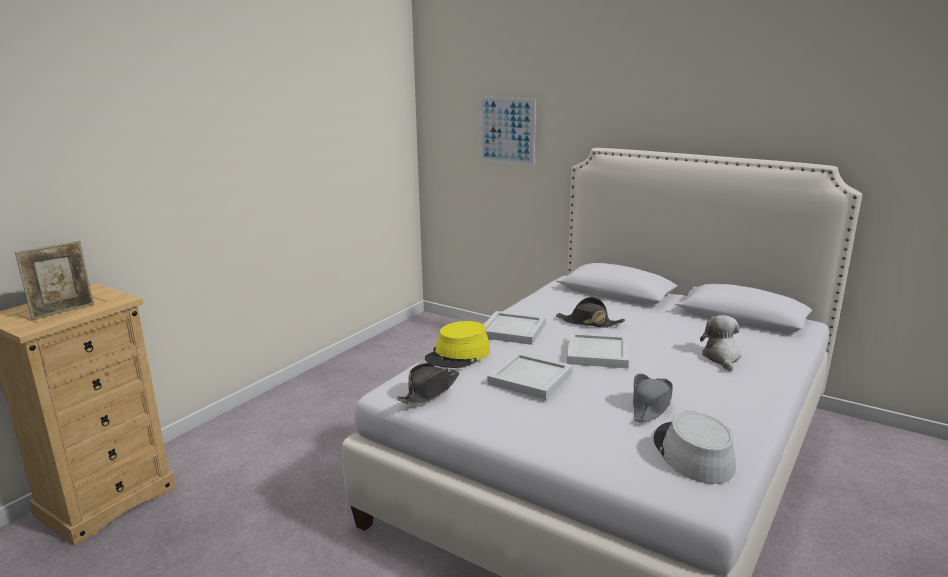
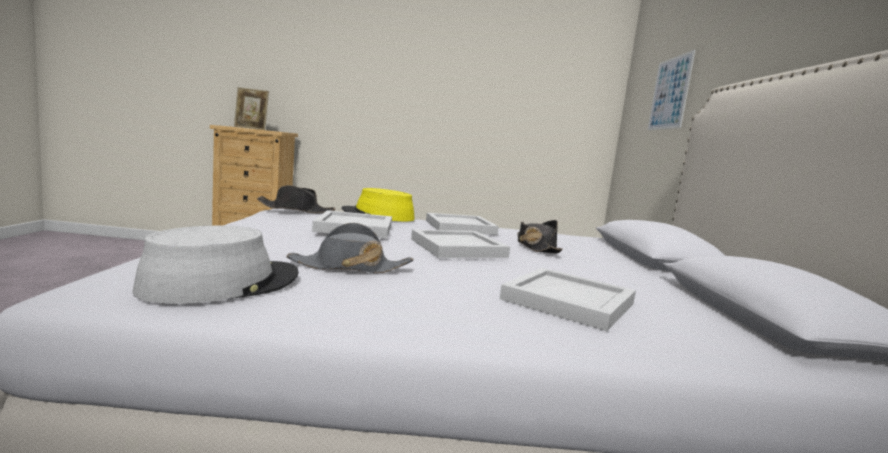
camera: 55 degrees right, 10 degrees down
plush toy [700,315,741,371] -> white tray [500,268,636,331]

